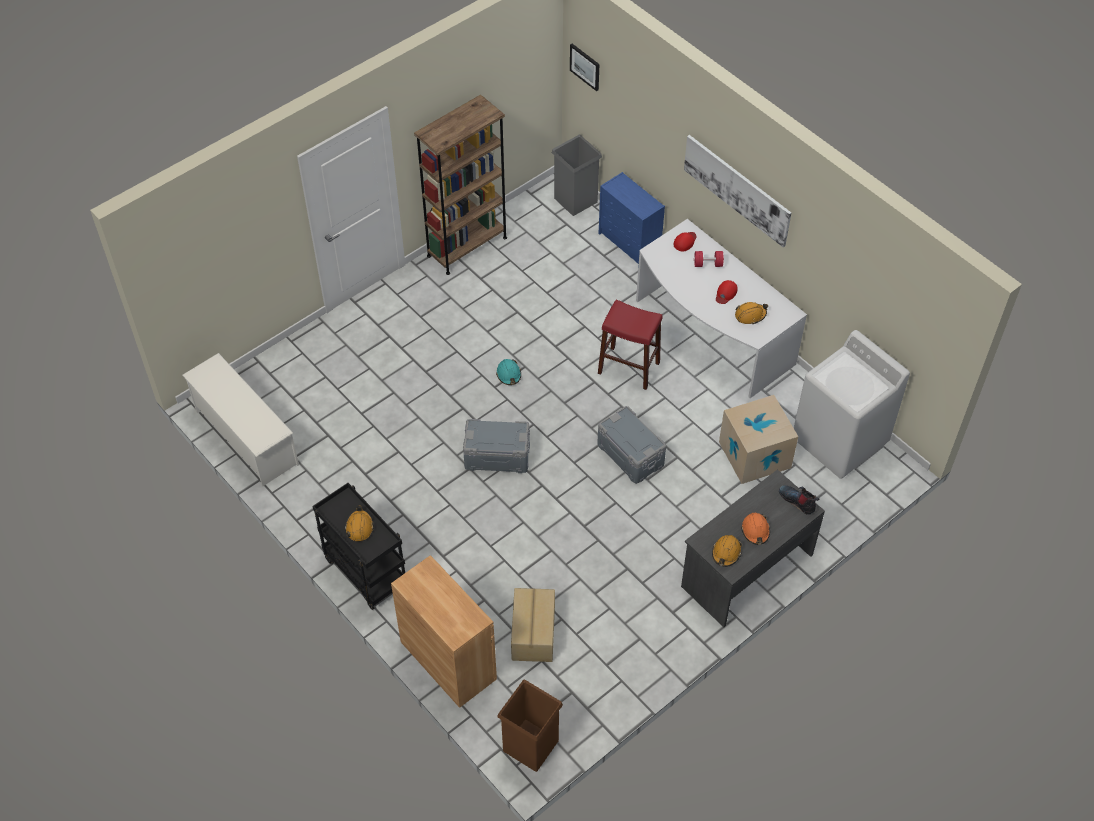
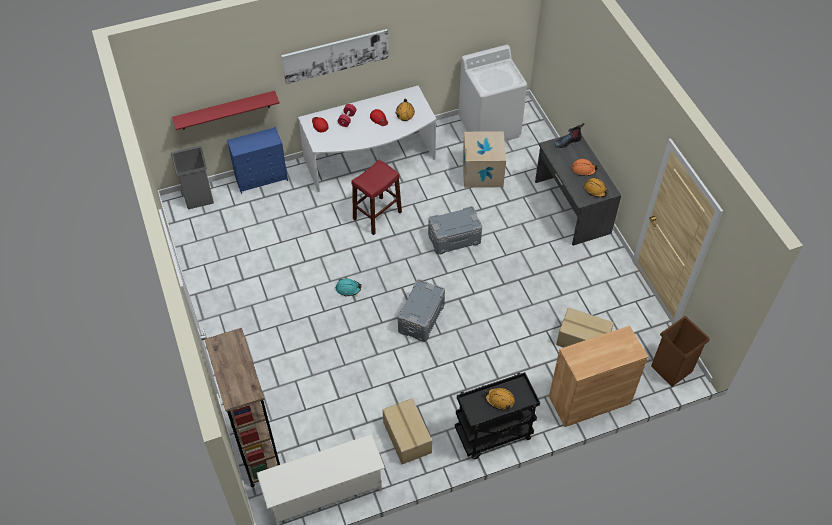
camera: 70 degrees left, 0 degrees up
brown bookcase [414,95,507,275] -> brown bookcase moved to [204,328,280,487]
picture [570,44,599,91] -> none
none -> red shelf [172,91,280,130]
none -> cardboard box [383,398,432,464]

